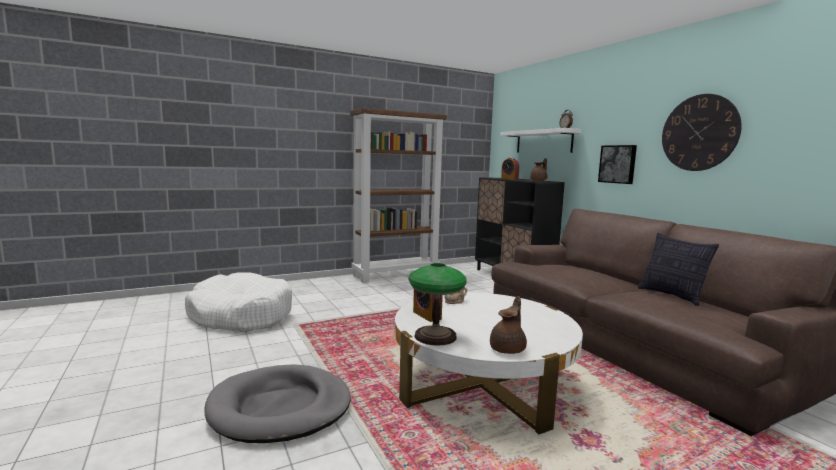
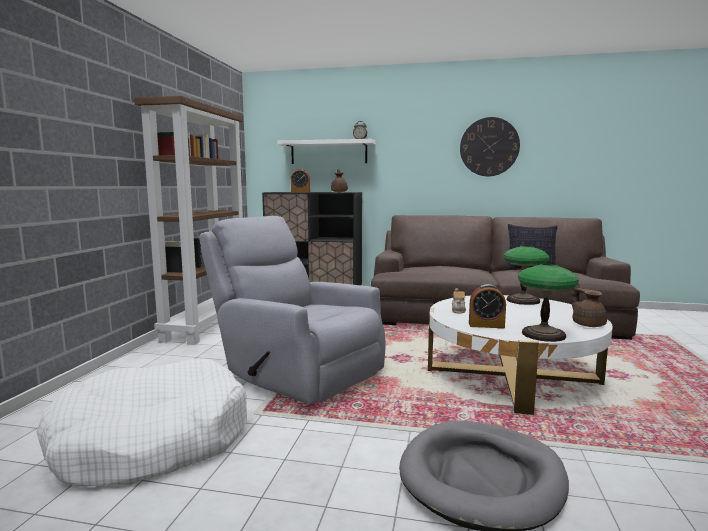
camera: 50 degrees left, 0 degrees up
picture [598,145,637,184] -> none
none -> grey armchair [199,216,385,404]
none -> table lamp [503,245,549,305]

